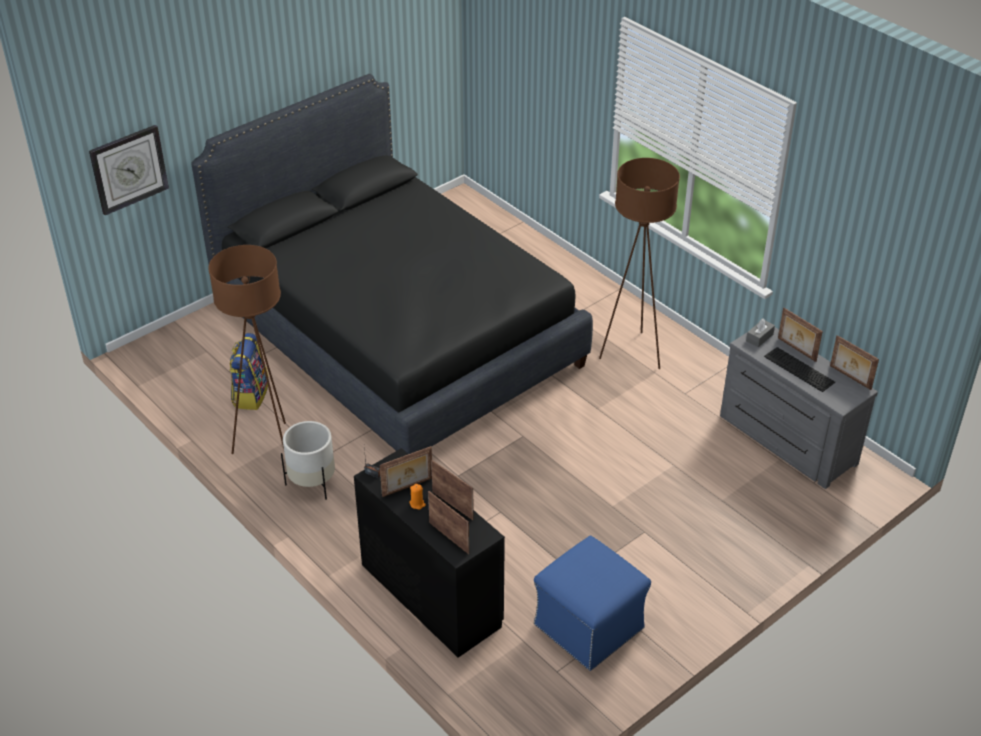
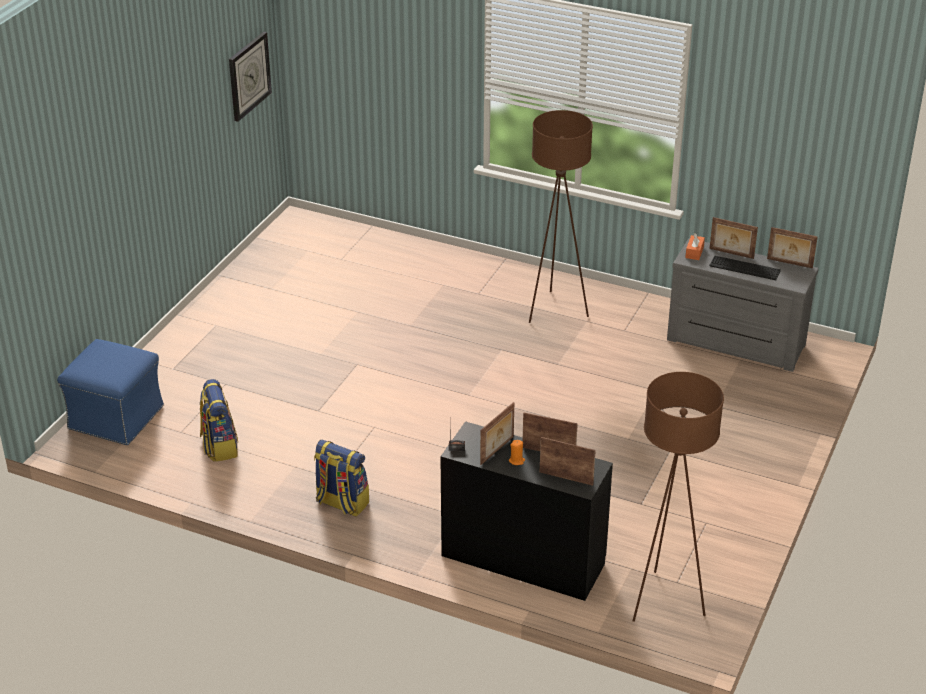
camera: 25 degrees left, 5 degrees down
wall clock [89,125,169,215] -> wall clock moved to [229,32,272,122]
black bed [191,74,593,454] -> none
brown floor lamp [208,245,286,454] -> brown floor lamp moved to [632,372,724,622]
white planter [281,421,335,499] -> backpack [314,440,369,517]
blue ottoman [534,536,651,671] -> blue ottoman moved to [57,339,164,445]
grey tissue box [746,318,775,347] -> orange tissue box [685,233,705,260]

